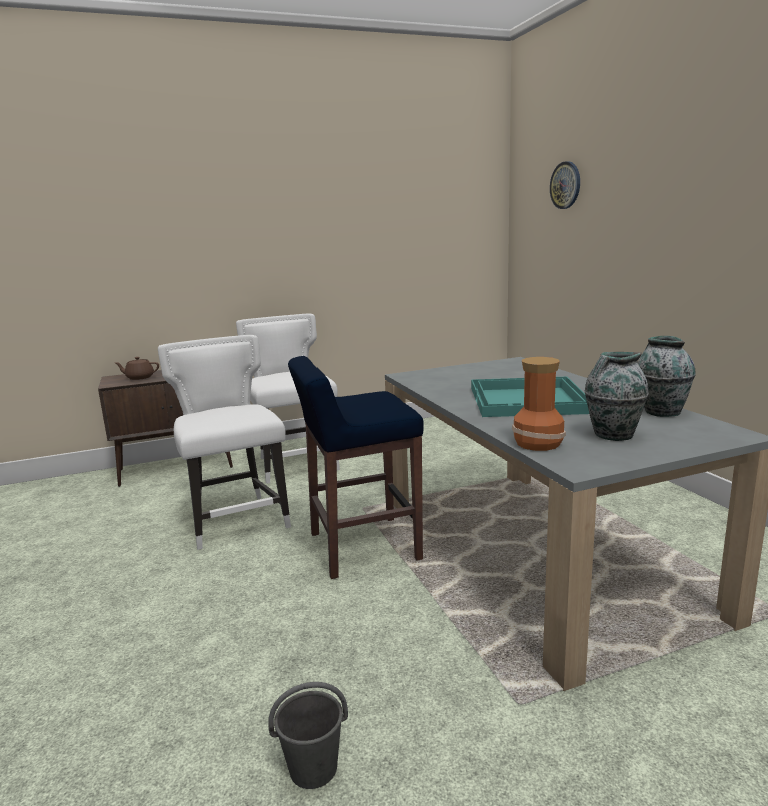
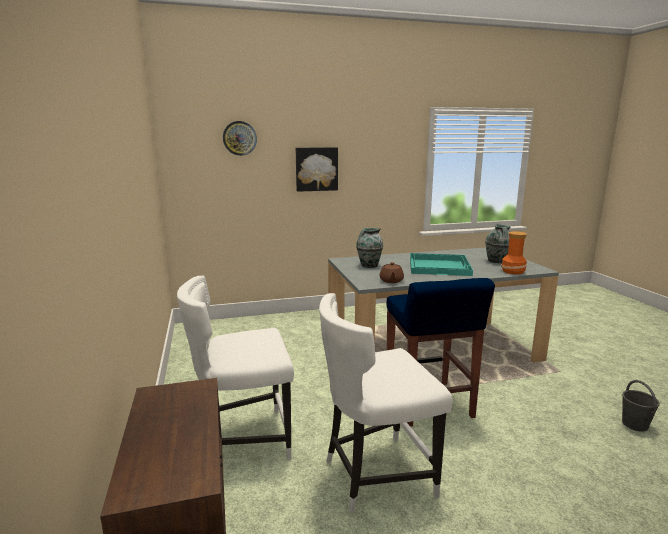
camera: 85 degrees left, 0 degrees up
brown teapot [115,357,159,380] -> brown teapot moved to [379,262,404,283]
vase [638,336,696,417] -> vase moved to [356,228,383,268]
none -> picture [296,147,338,192]

